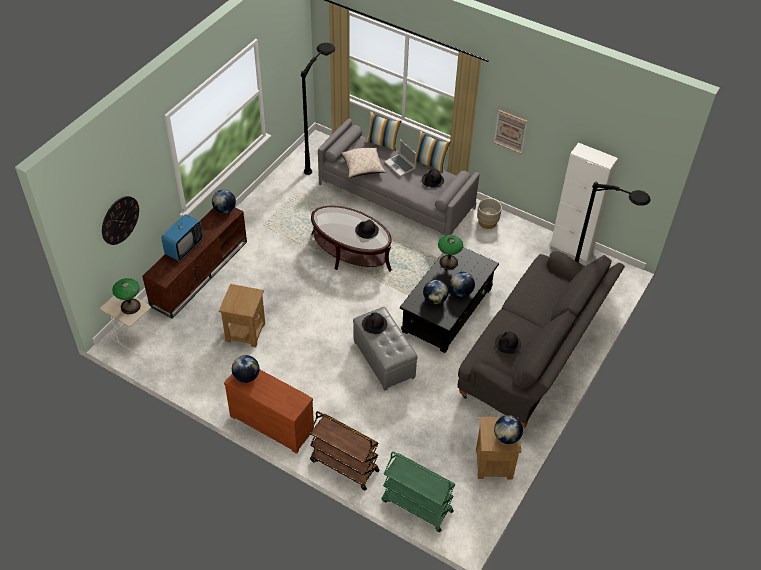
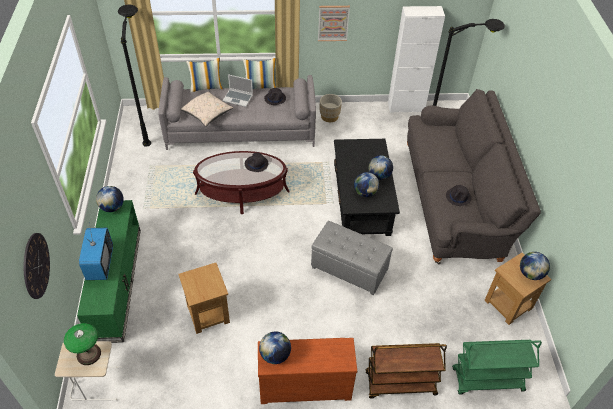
camera: 35 degrees left, 0 degrees up
brown tv stand [142,207,247,318] -> green tv stand [77,200,141,343]
black hat [362,312,387,334] -> none
table lamp [438,235,463,269] -> none

